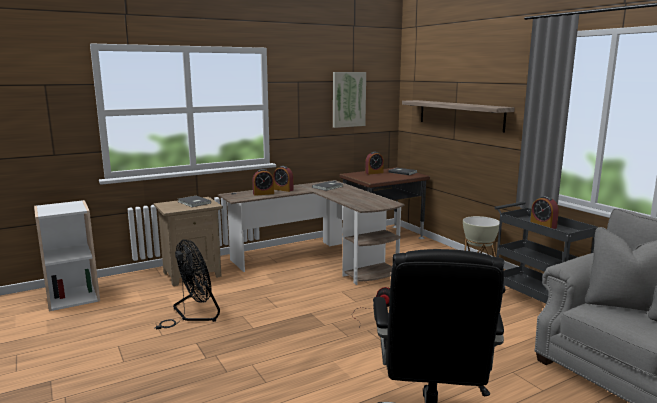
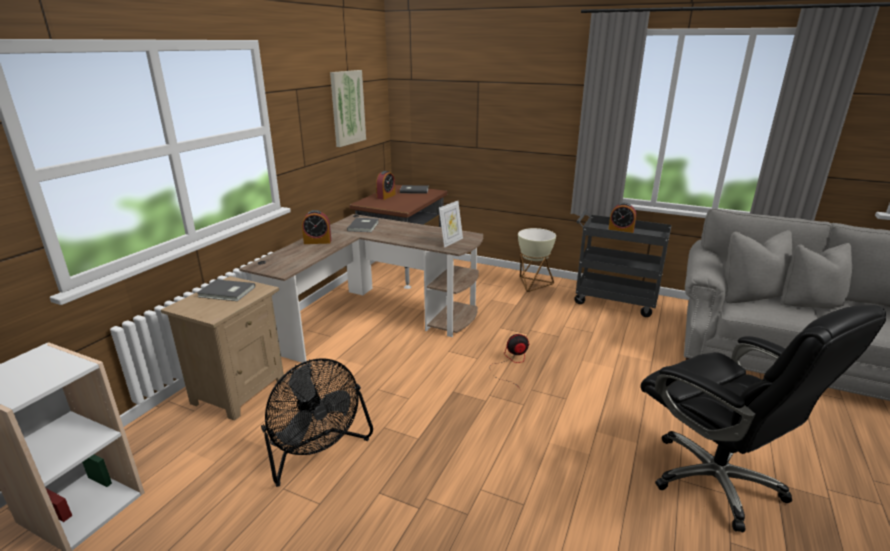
camera: 35 degrees left, 10 degrees up
black fan [154,240,220,330] -> black fan turned 120 degrees clockwise [261,358,373,487]
alarm clock [253,169,274,196] -> none
shelf [402,100,515,133] -> none
none -> picture frame [439,201,463,248]

